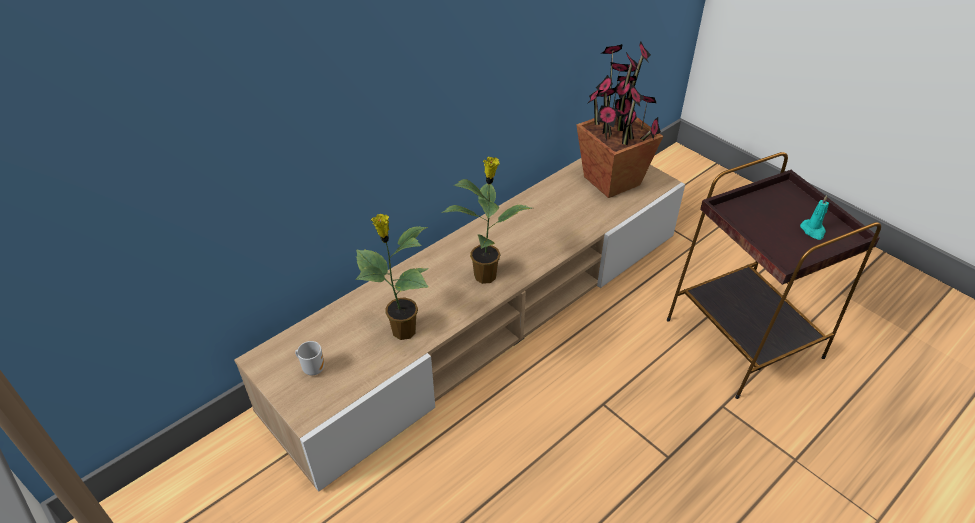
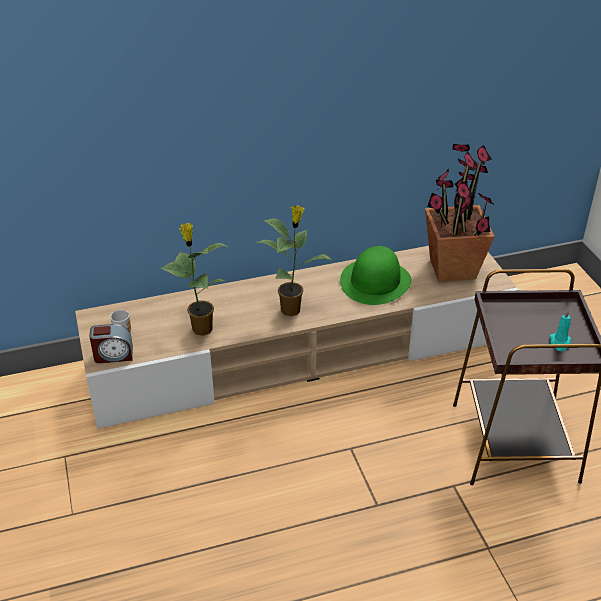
camera: 25 degrees right, 5 degrees down
none -> alarm clock [89,324,133,363]
none -> green hat [340,246,411,305]

